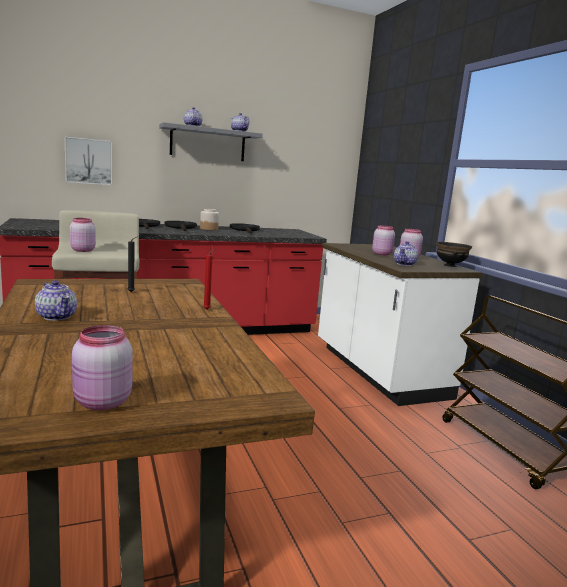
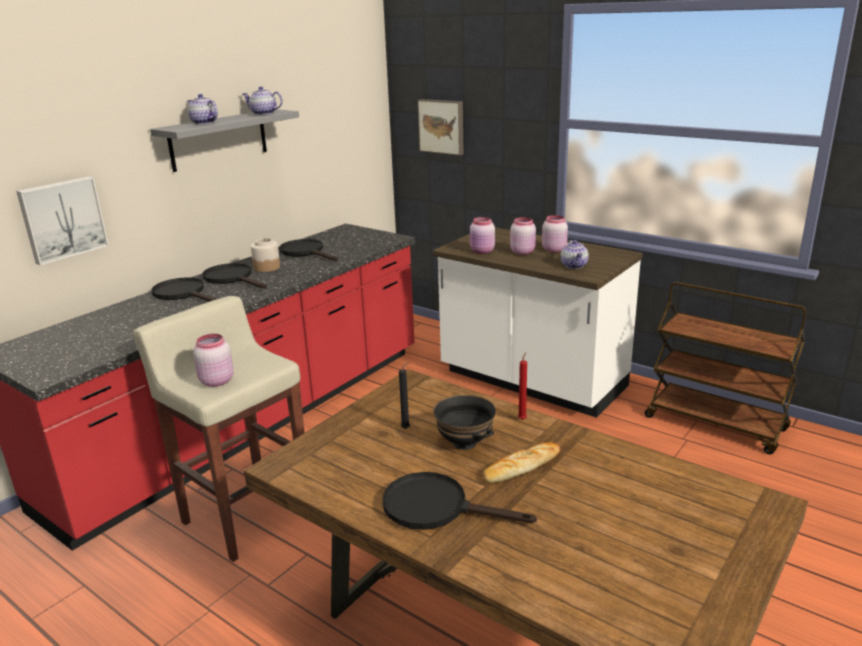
camera: 30 degrees left, 10 degrees up
teapot [35,280,77,321] -> black frying pan [382,472,537,530]
pink jar [72,325,133,410] -> pink jar moved to [470,217,495,254]
black bowl [436,242,472,267] -> black bowl moved to [433,395,496,450]
none -> picture [417,99,463,156]
none -> bread [483,442,561,483]

